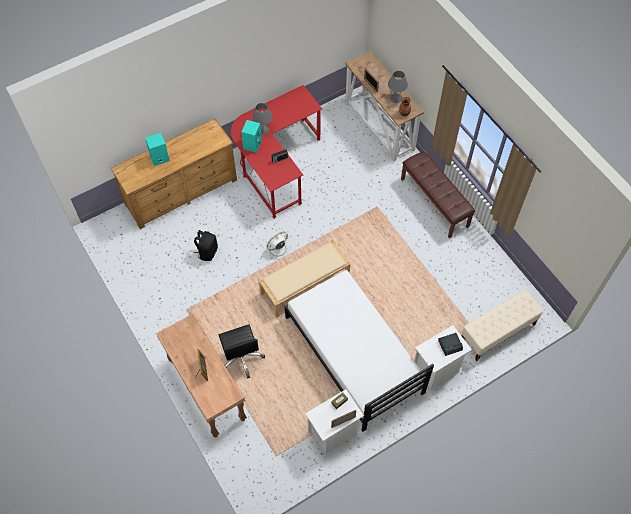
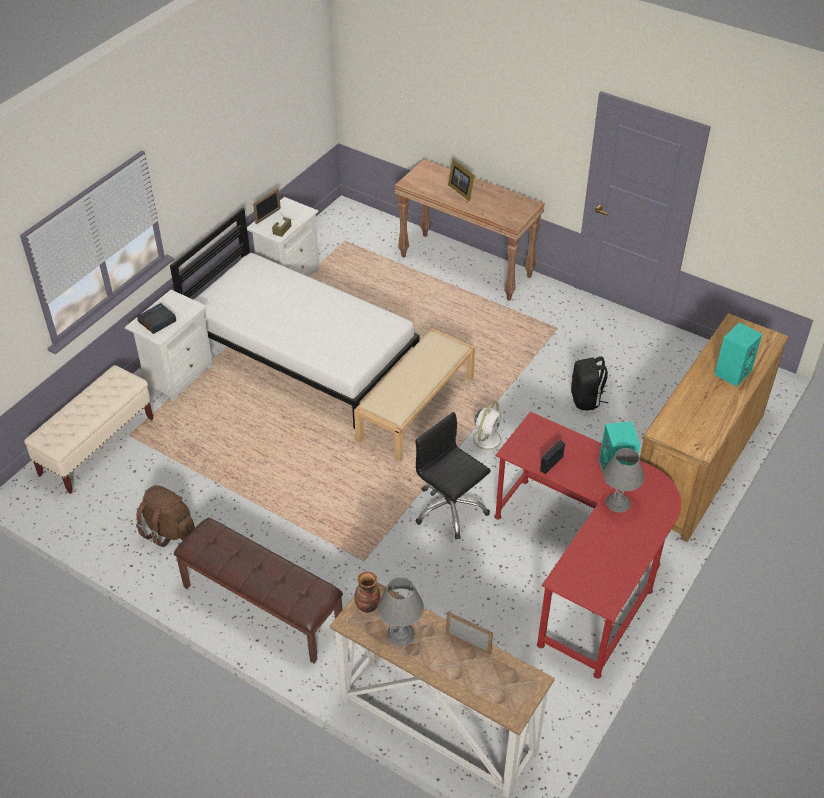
camera: 155 degrees right, 15 degrees down
black office chair [219,324,265,379] -> black office chair moved to [415,412,491,540]
none -> brown backpack [136,485,195,547]

